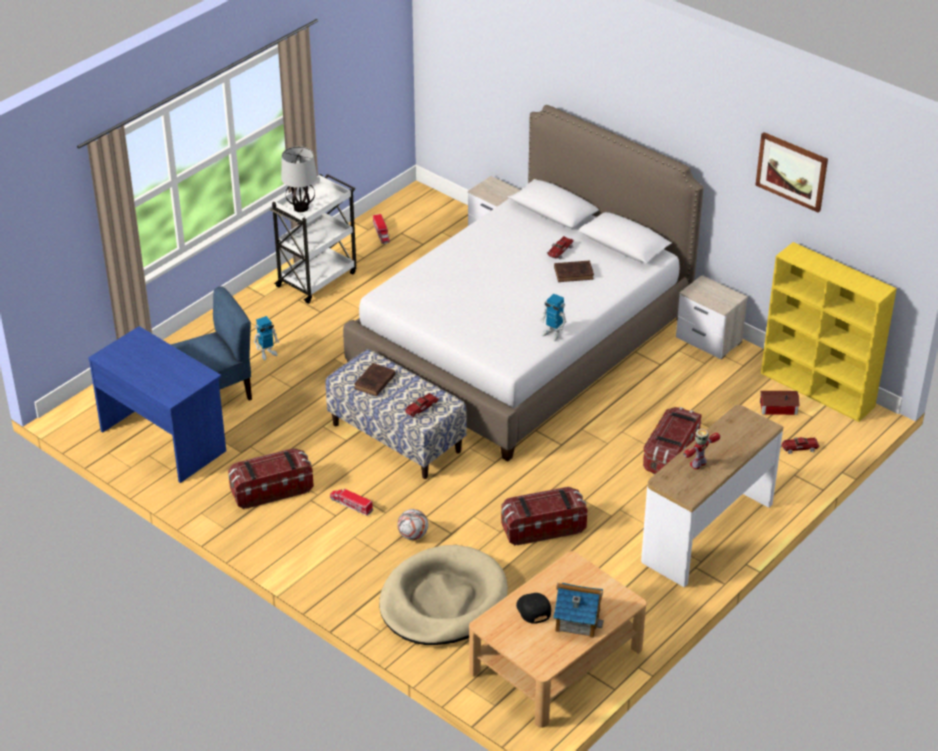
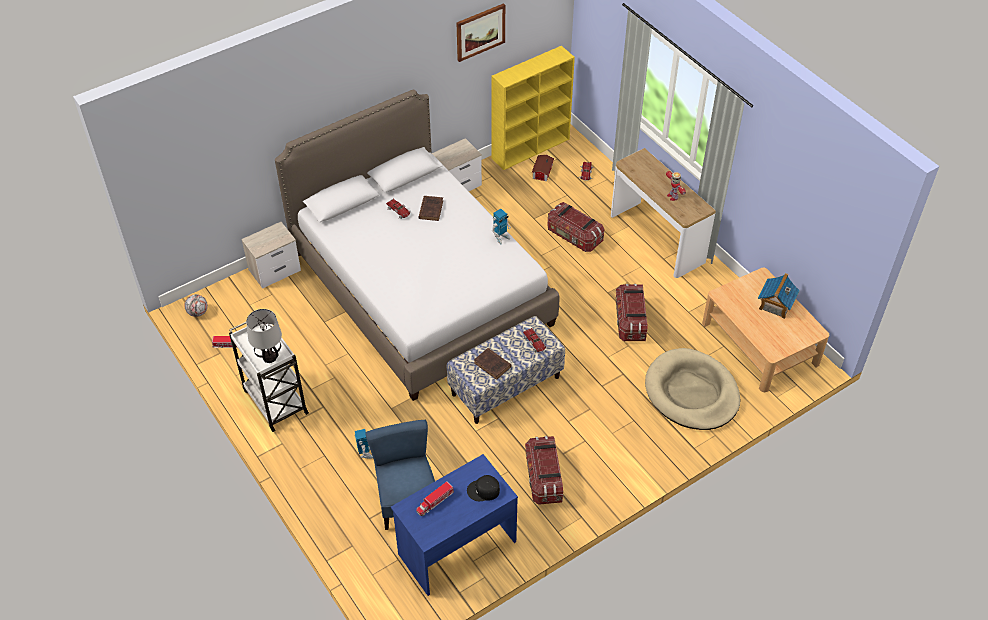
camera: 75 degrees left, 10 degrees up
toy truck [330,488,373,516] -> toy truck moved to [416,482,454,516]
football [397,509,428,540] -> football moved to [184,294,208,317]
black cap [516,593,551,624] -> black cap moved to [467,475,500,501]

